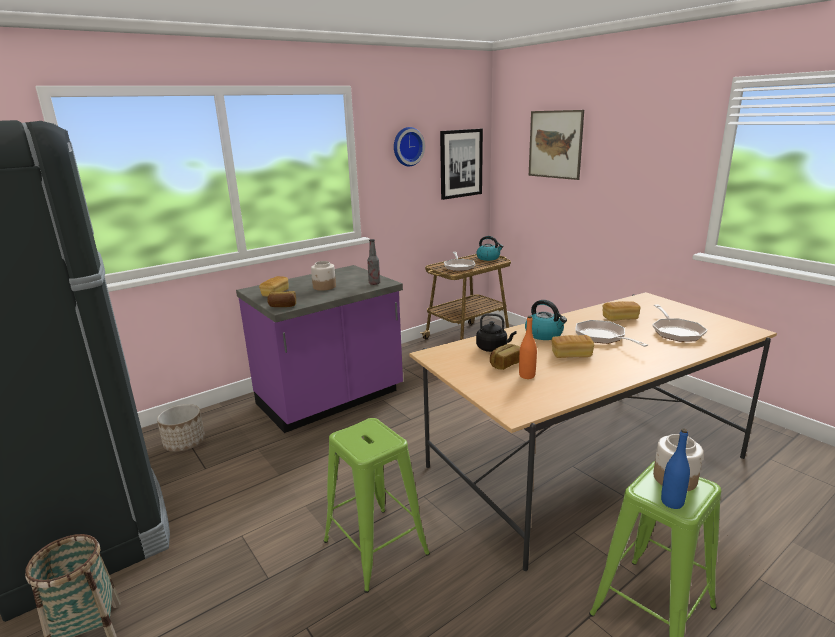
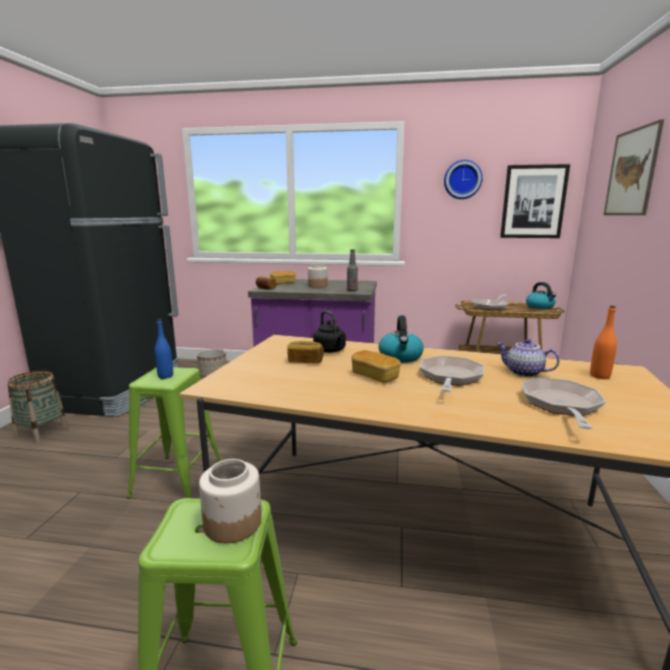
camera: 45 degrees right, 5 degrees down
orange bottle [519,316,537,379] -> orange bottle moved to [590,306,617,379]
bread [603,301,640,321] -> teapot [496,339,560,377]
frying pan [652,304,708,342] -> frying pan turned 150 degrees clockwise [522,378,606,429]
blue bottle [661,428,690,509] -> blue bottle moved to [155,319,173,379]

